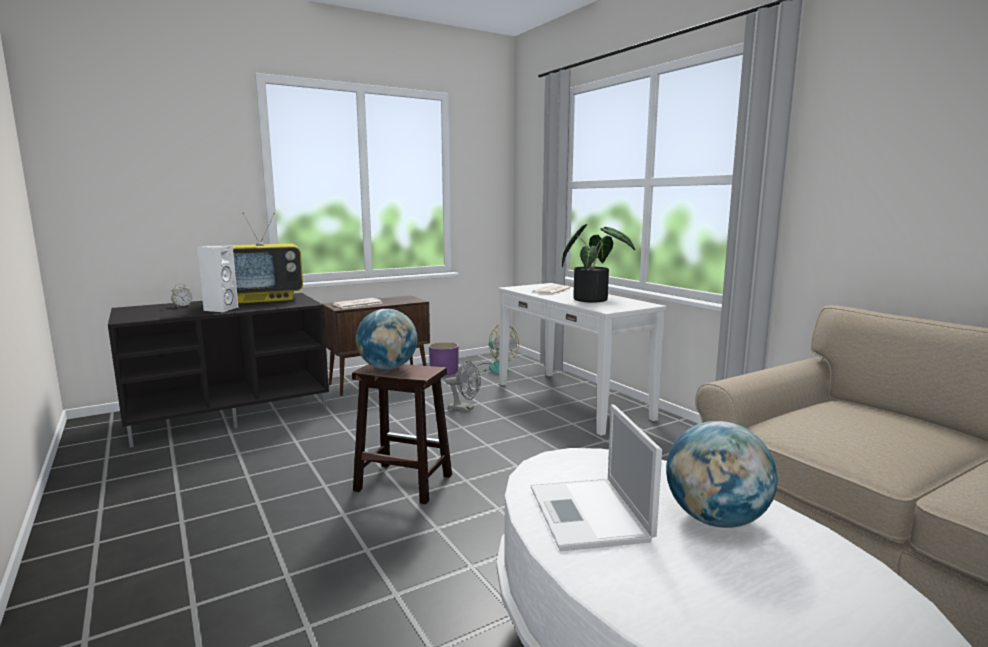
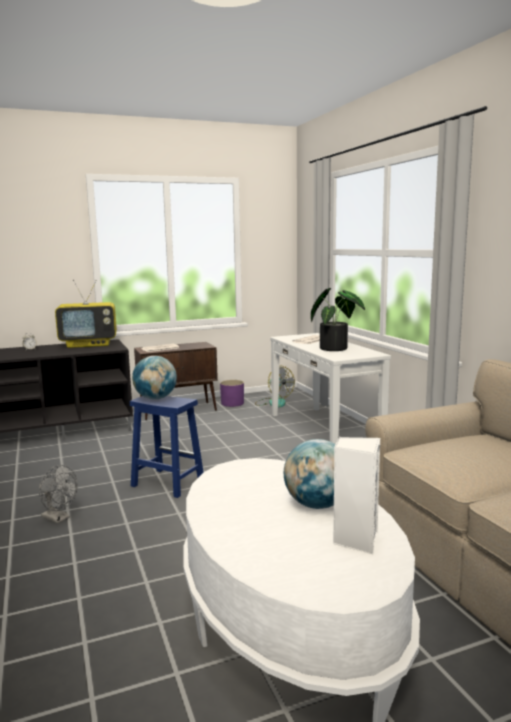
camera: 10 degrees right, 0 degrees up
white speaker [197,245,239,312] -> white speaker moved to [333,437,380,554]
brown stool [352,364,452,504] -> blue stool [130,396,203,498]
grey fan [445,360,481,412] -> grey fan moved to [39,465,78,524]
laptop [531,404,662,551] -> none

